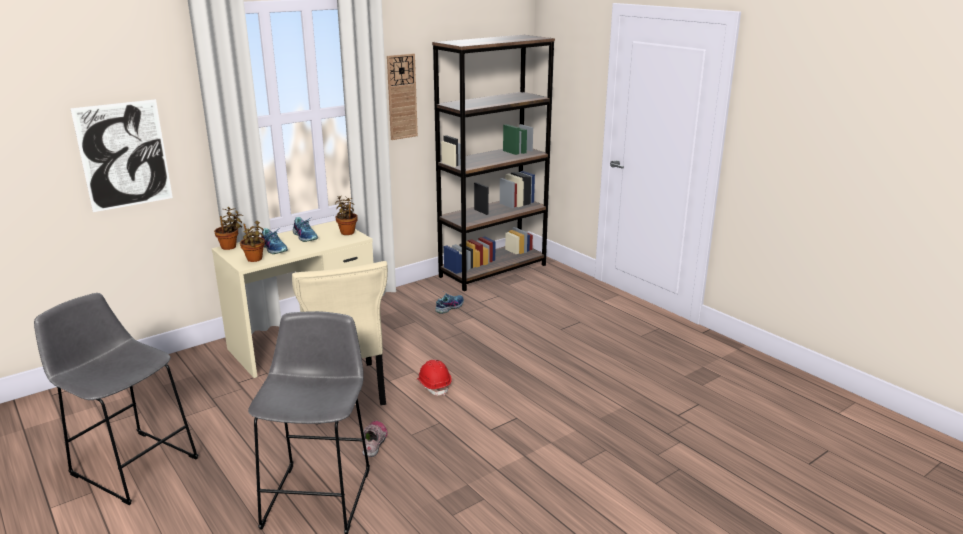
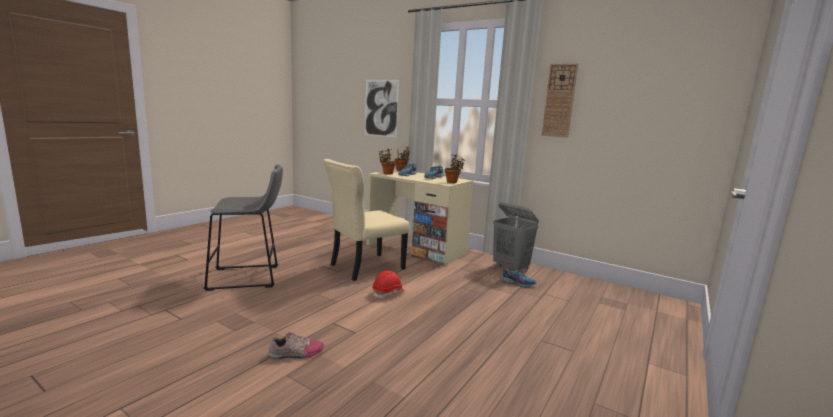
camera: 70 degrees right, 10 degrees down
grey stool [34,293,199,505] -> none
shoe [362,421,388,457] -> shoe moved to [268,332,324,359]
brown bookcase [432,35,555,291] -> none
none -> grey laundry basket [493,202,539,271]

